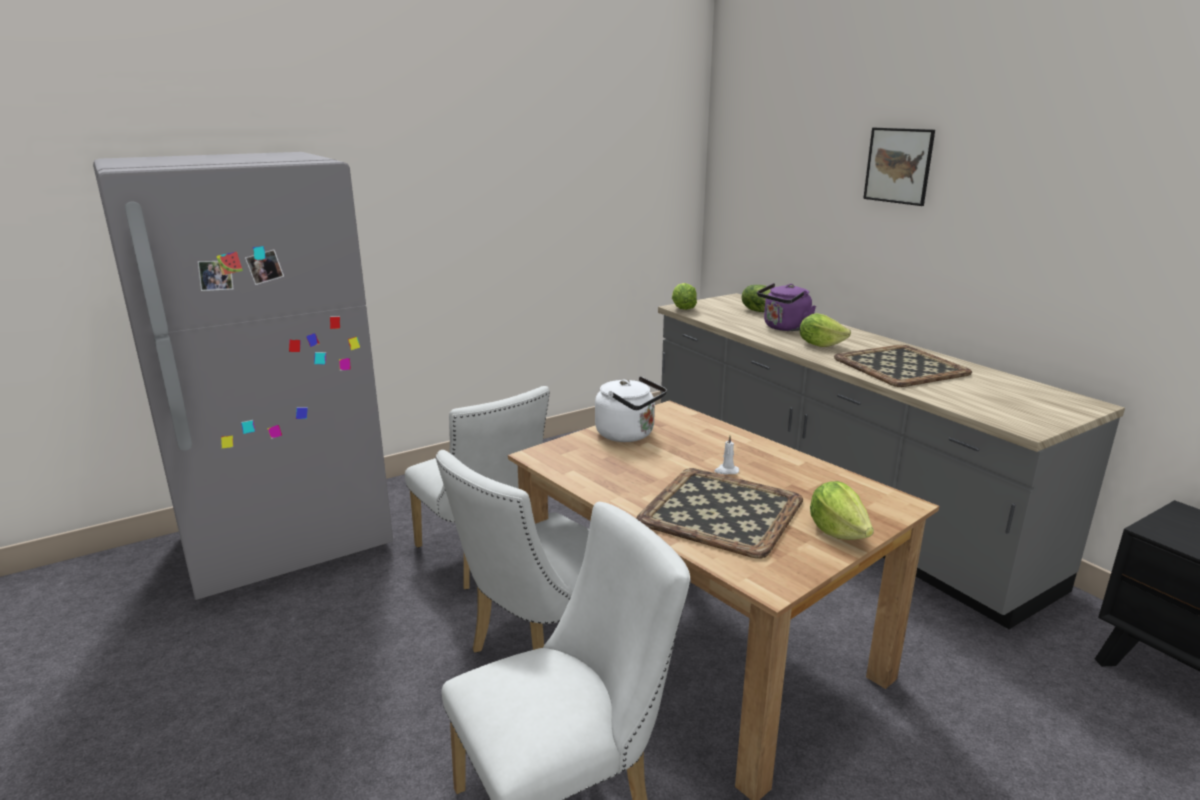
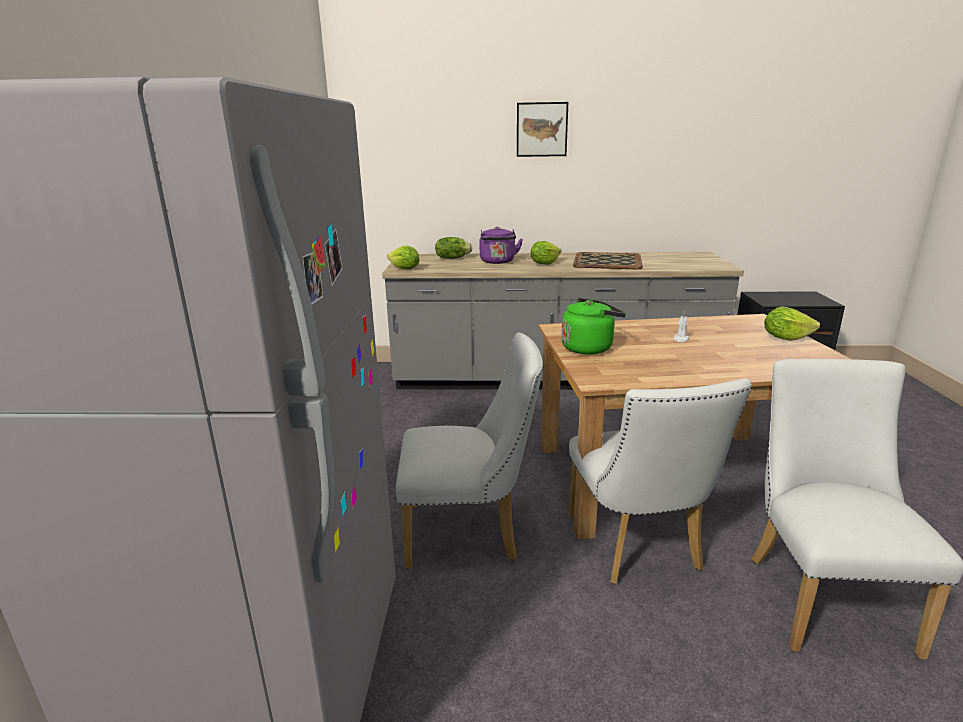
camera: 55 degrees left, 0 degrees up
white kettle [595,376,667,442] -> green kettle [561,298,626,355]
tray [636,468,803,559] -> none

